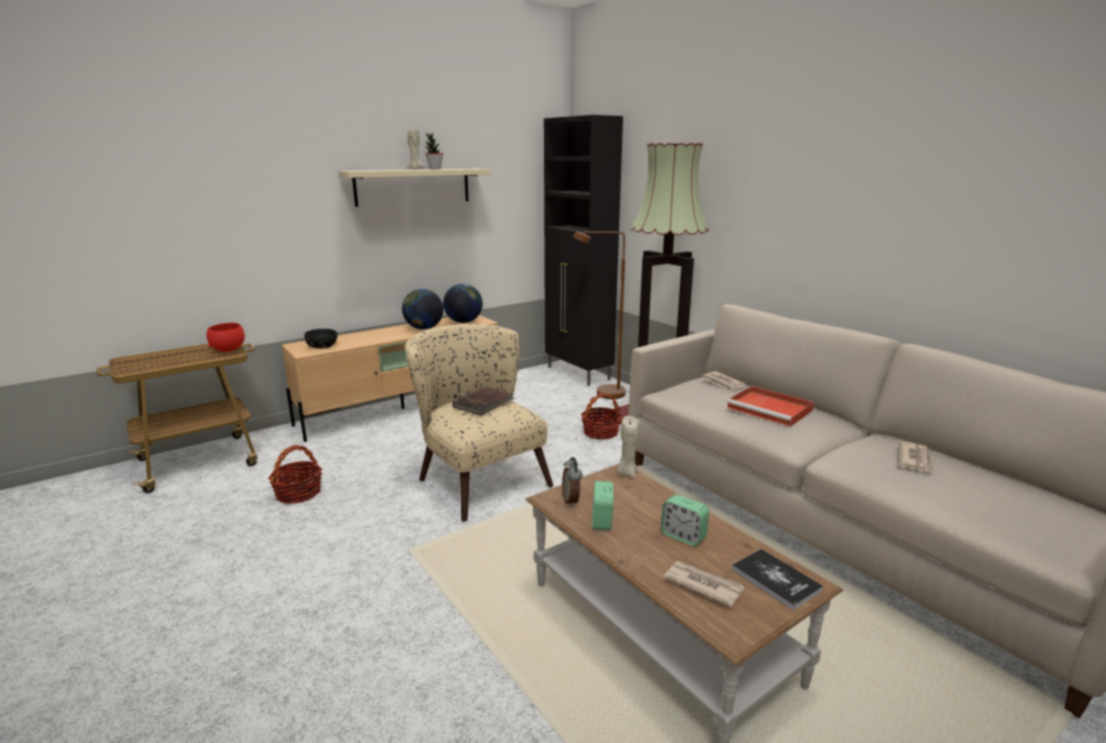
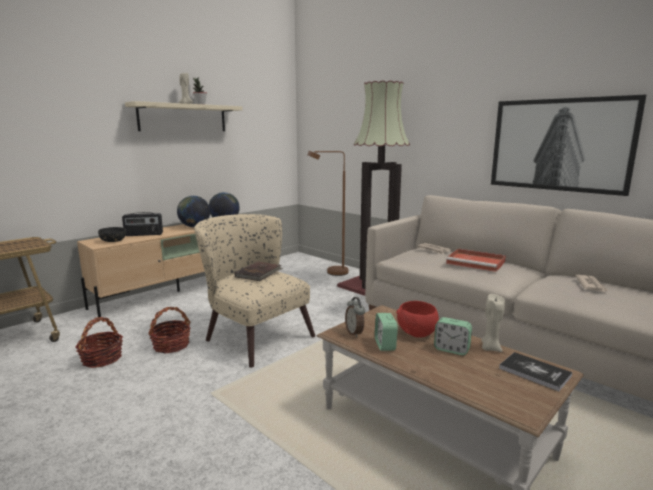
camera: 10 degrees left, 5 degrees down
red bowl [206,323,245,352] -> red bowl moved to [396,301,439,338]
black cabinet [544,115,623,386] -> none
basket [581,393,622,440] -> basket moved to [148,307,191,353]
beige candle [617,416,639,478] -> beige candle moved to [481,294,505,352]
newspaper [664,561,744,607] -> none
none -> radio [122,212,163,236]
none -> picture [491,95,646,196]

